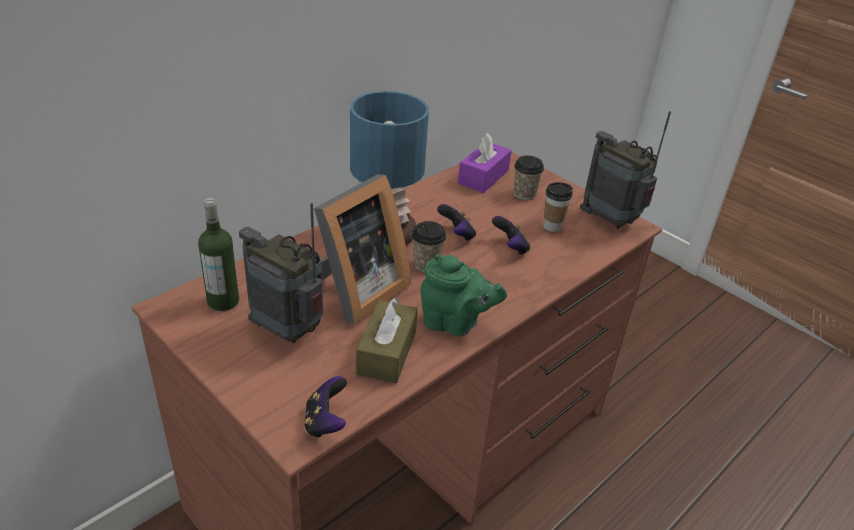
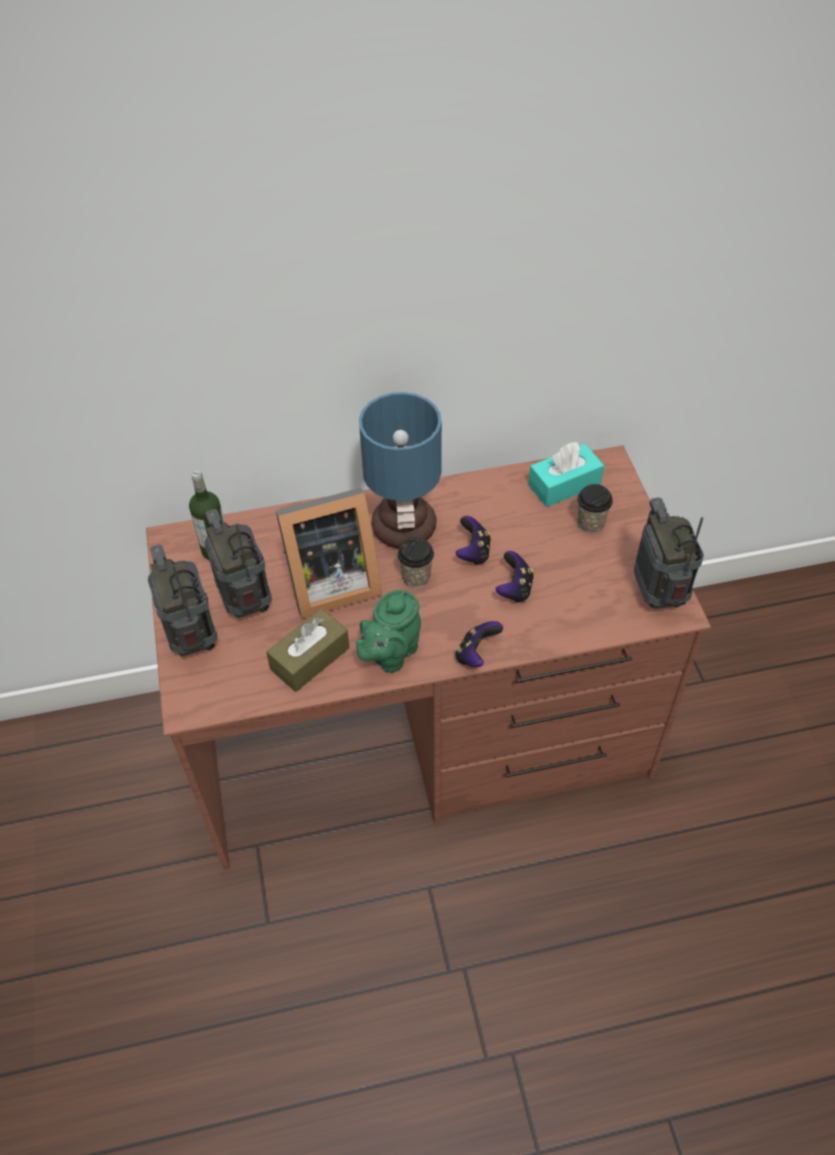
camera: 35 degrees right, 15 degrees up
game controller [304,376,347,438] -> game controller moved to [455,621,503,667]
green teapot [420,254,507,336] -> green teapot turned 75 degrees clockwise [356,590,421,672]
purple tissue box [458,133,512,193] -> turquoise tissue box [528,442,604,507]
cup [543,182,573,232] -> none
none -> radio [148,544,218,656]

